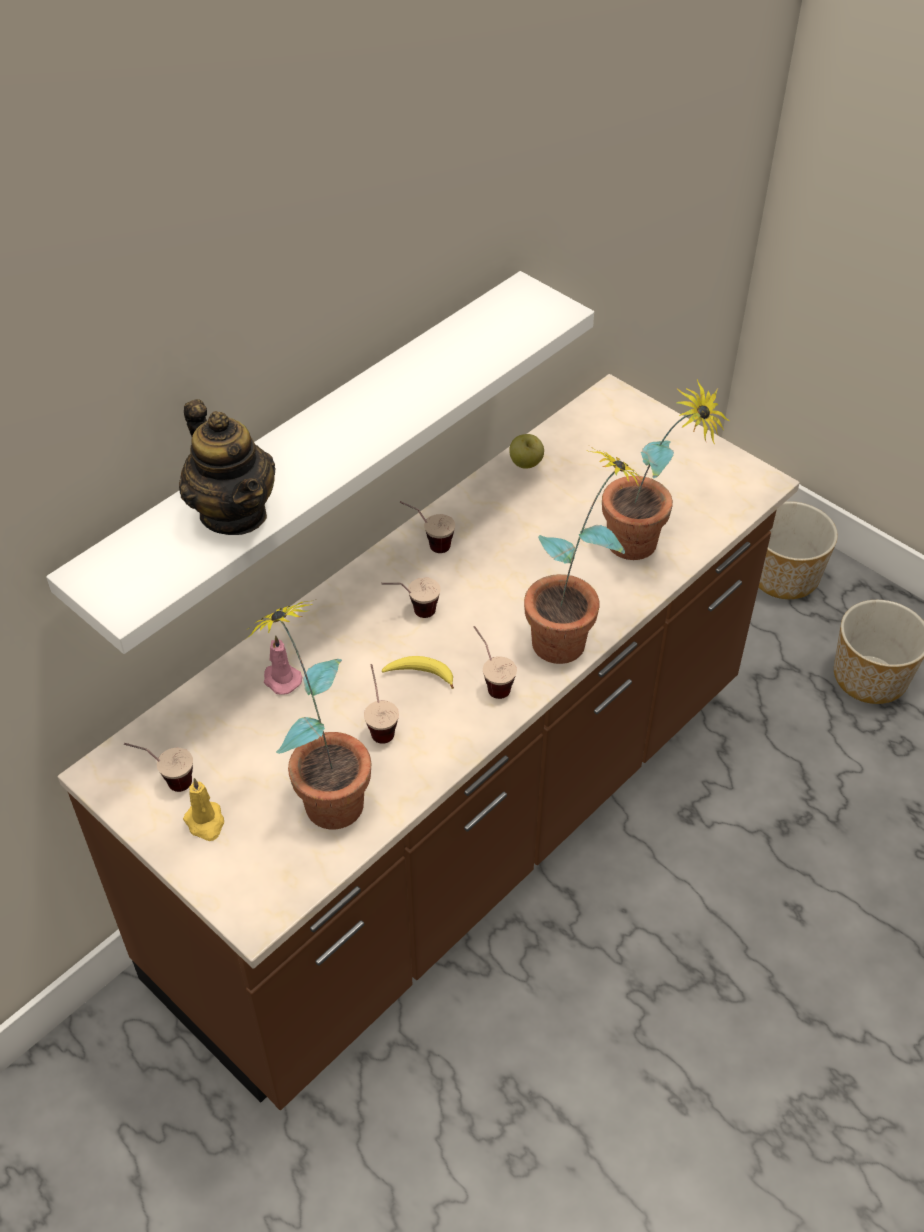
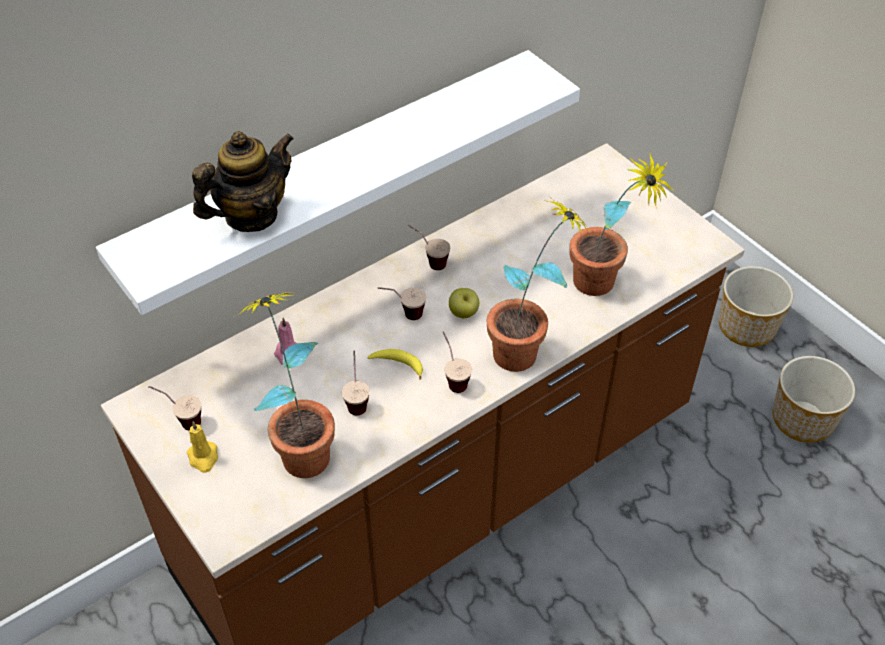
camera: 10 degrees right, 0 degrees up
teapot [179,399,276,535] -> teapot turned 105 degrees counterclockwise [192,131,294,232]
apple [509,434,544,469] -> apple moved to [449,288,479,318]

